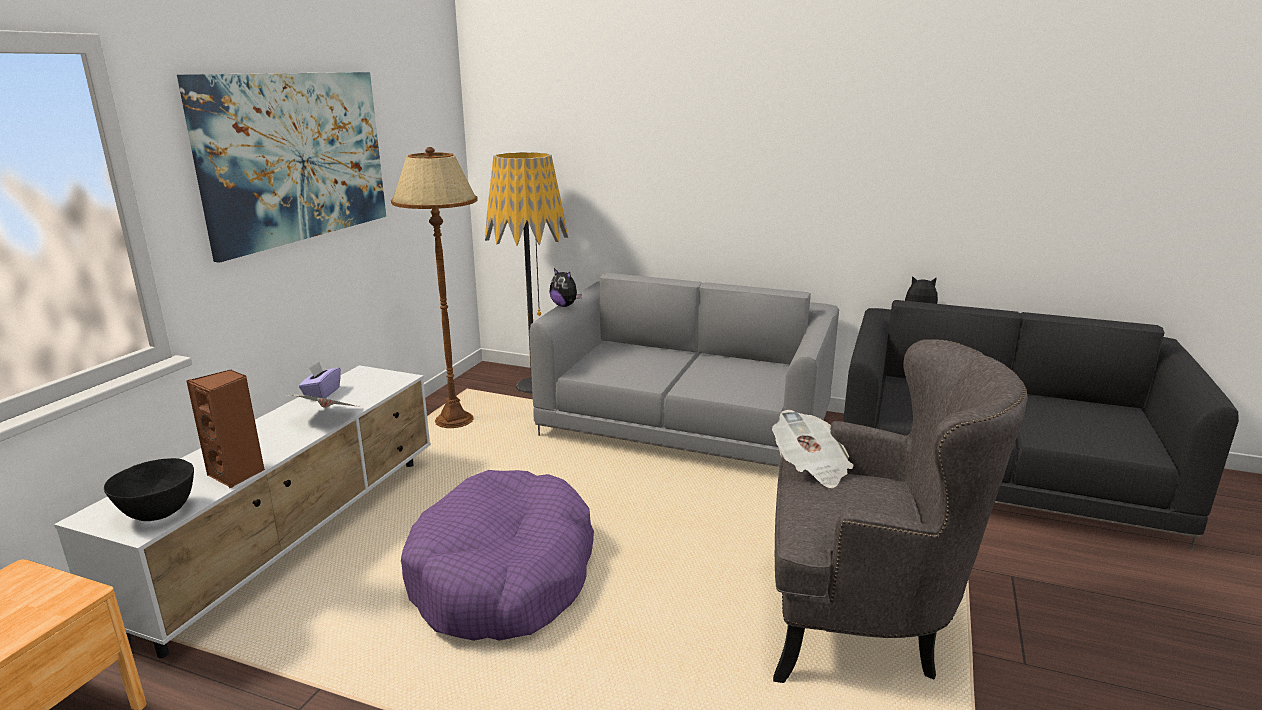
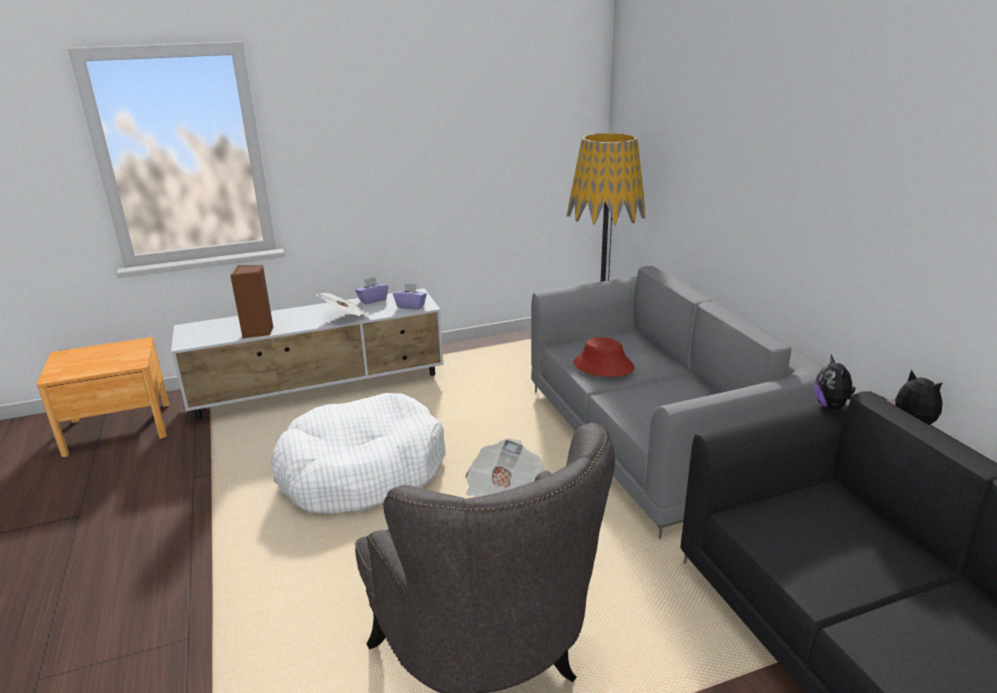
camera: 50 degrees right, 5 degrees up
black bowl [104,458,194,521] -> none
picture [177,72,386,263] -> none
brown floor lamp [391,147,478,428] -> none
purple dog bed [401,470,594,641] -> white dog bed [271,393,446,513]
plush toy [549,268,582,307] -> plush toy moved to [814,355,856,409]
none -> purple tissue box [393,283,427,309]
none -> red hat [574,337,634,377]

